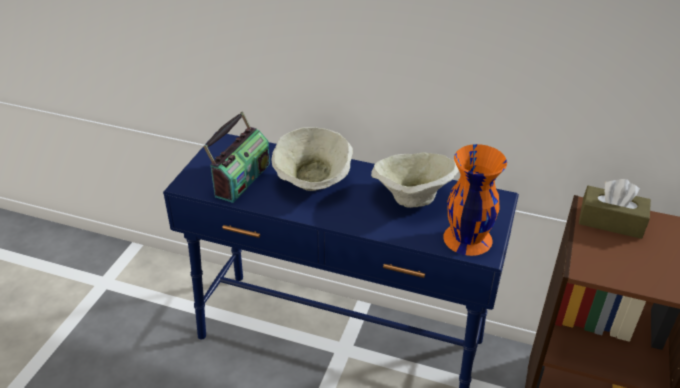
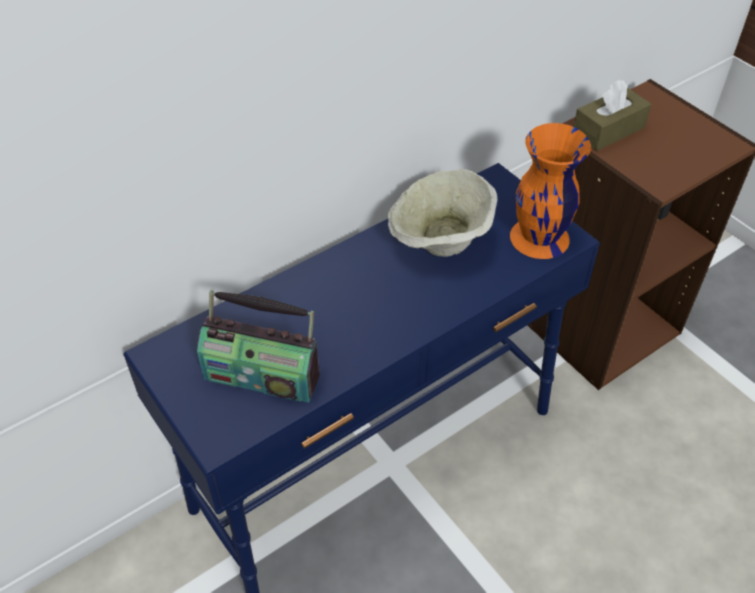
camera: 55 degrees left, 10 degrees up
radio [203,111,270,203] -> radio turned 135 degrees clockwise [197,290,320,402]
beige bowl [271,127,353,191] -> none

